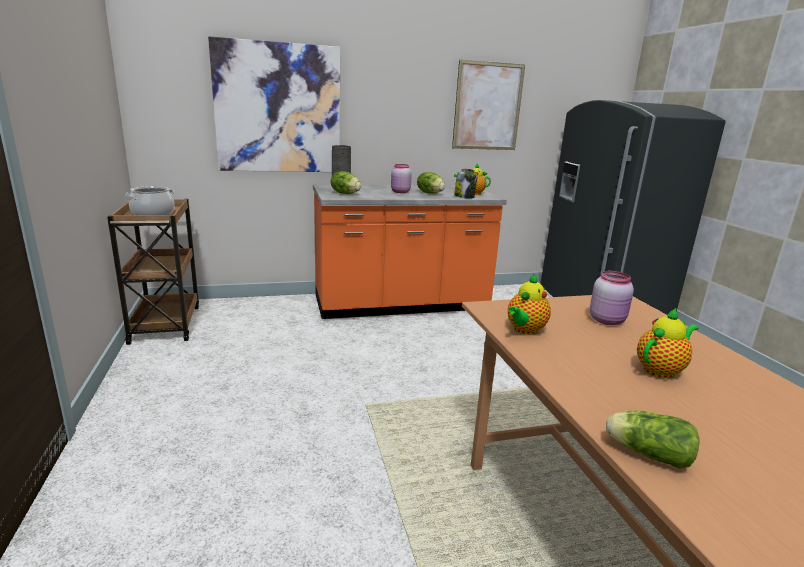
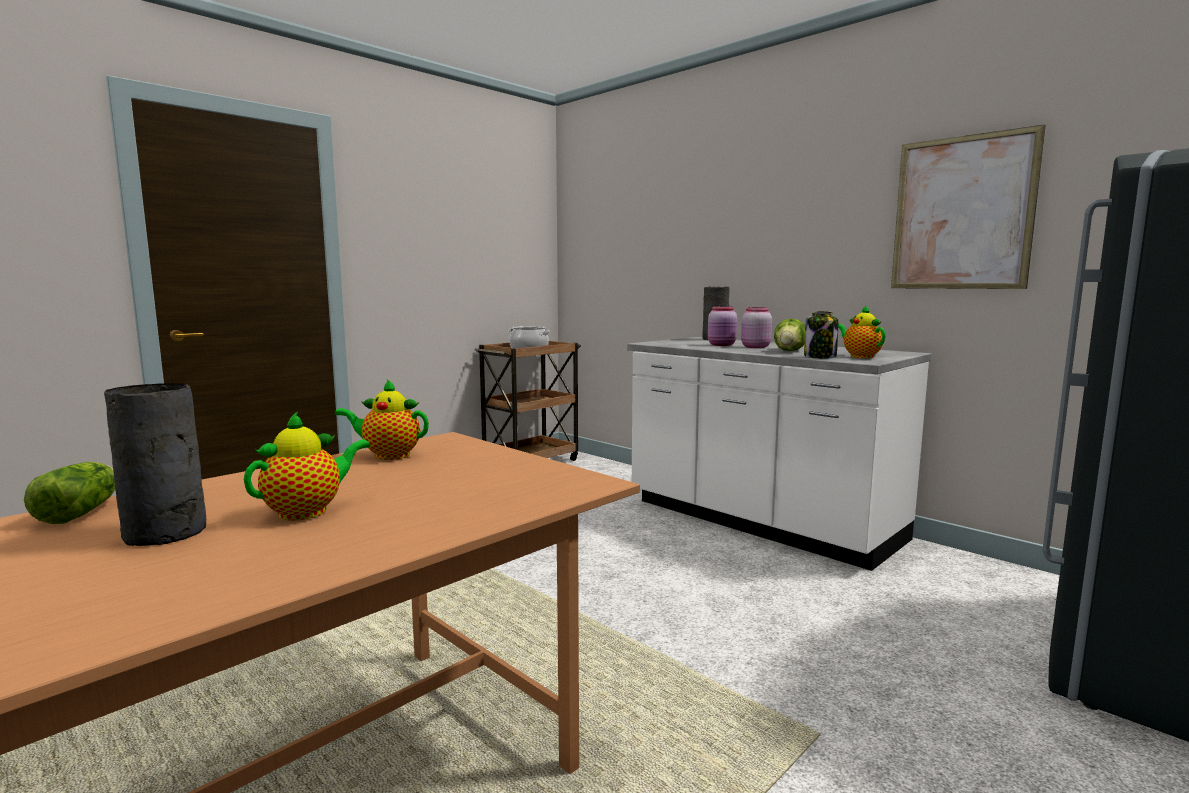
camera: 60 degrees right, 10 degrees down
picture [208,37,340,172] -> none
orange counter [313,184,507,319] -> white counter [627,337,932,571]
lettuce [331,171,361,194] -> none
pink jar [590,271,634,325] -> pink jar moved to [708,306,737,346]
teapot [637,308,699,379] -> teapot turned 75 degrees counterclockwise [244,411,371,521]
none -> grey vase [104,383,206,546]

